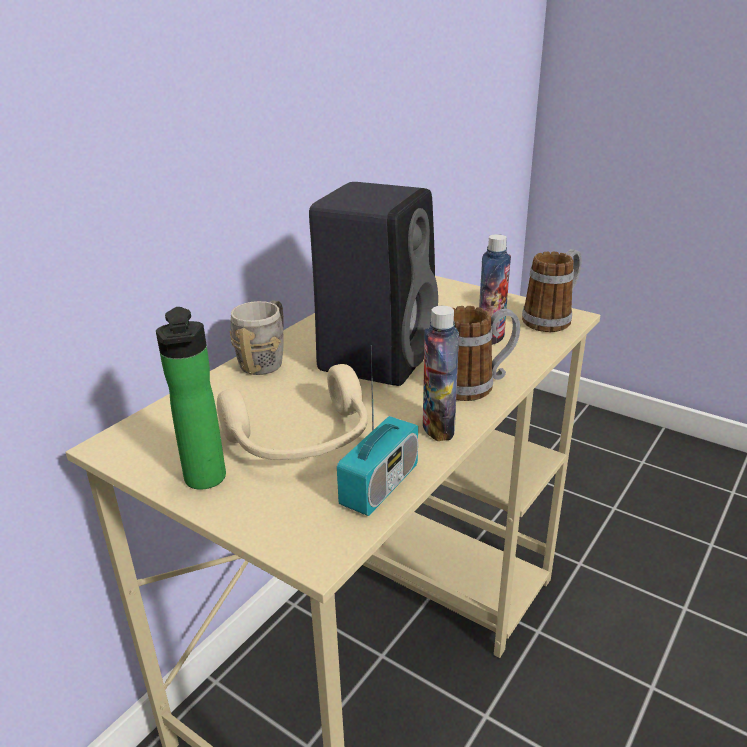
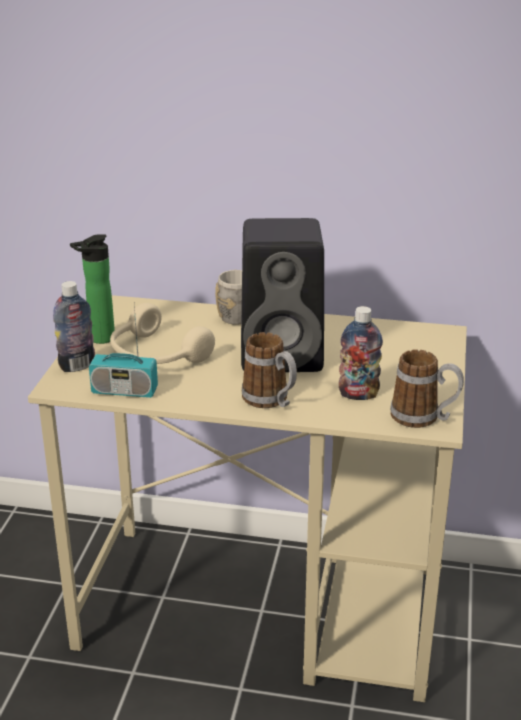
camera: 65 degrees right, 0 degrees up
bottle [423,306,459,441] -> bottle moved to [53,281,95,372]

